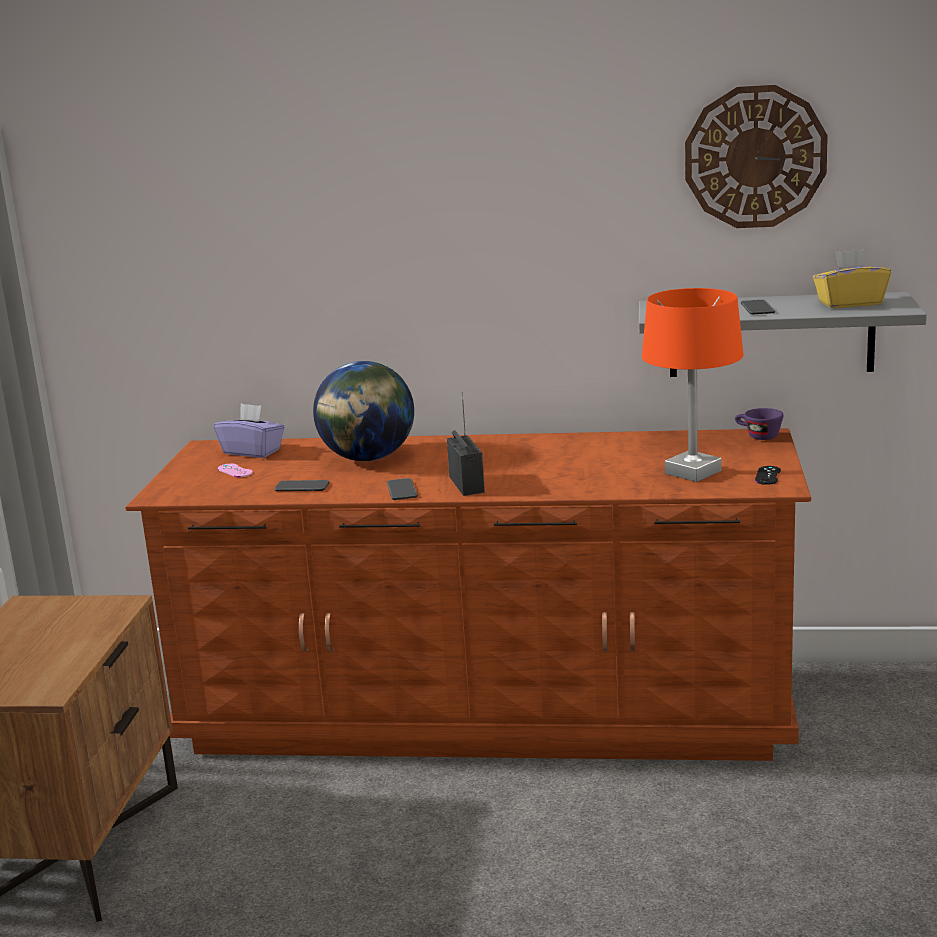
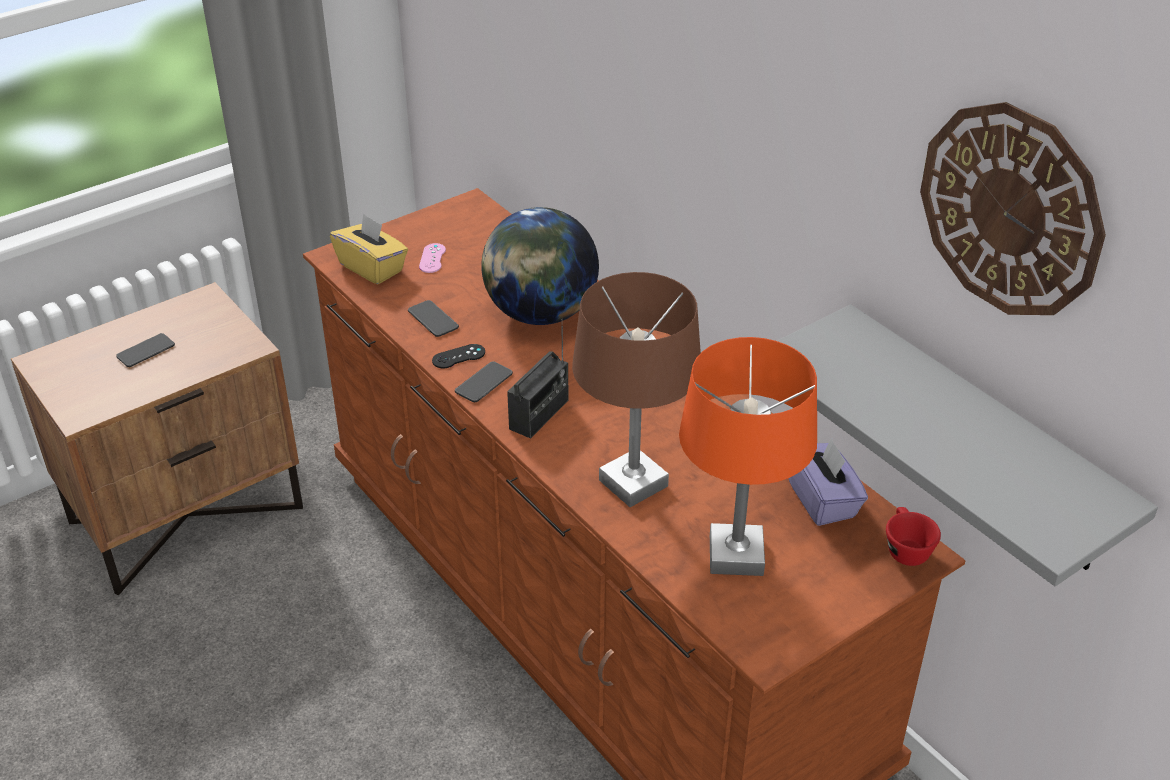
camera: 45 degrees right, 20 degrees up
purple tissue box [214,403,285,458] -> purple tissue box moved to [788,437,868,526]
purple cup [735,408,784,440] -> red cup [886,507,941,566]
phone [741,300,775,314] -> phone moved to [116,333,175,367]
black game controller [755,466,781,485] -> black game controller moved to [432,344,485,368]
yellow tissue box [813,249,891,308] -> yellow tissue box moved to [330,213,408,285]
none -> brown table lamp [572,272,701,507]

